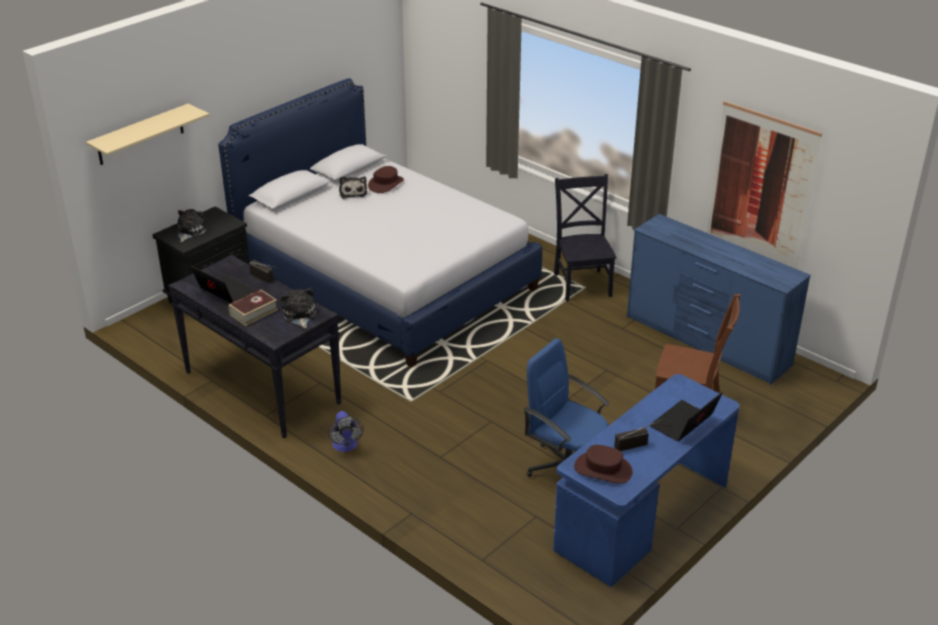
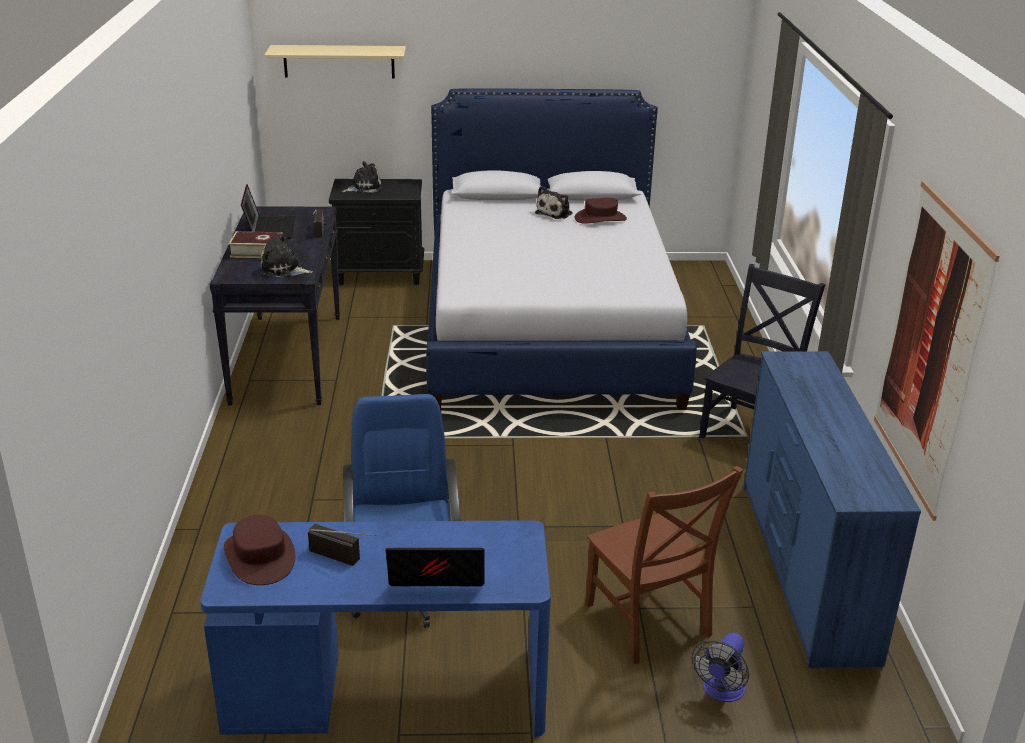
camera: 45 degrees right, 5 degrees down
plush toy [281,288,316,328] -> plush toy turned 105 degrees counterclockwise [260,233,313,278]
fan [328,411,364,452] -> fan moved to [692,633,749,702]

